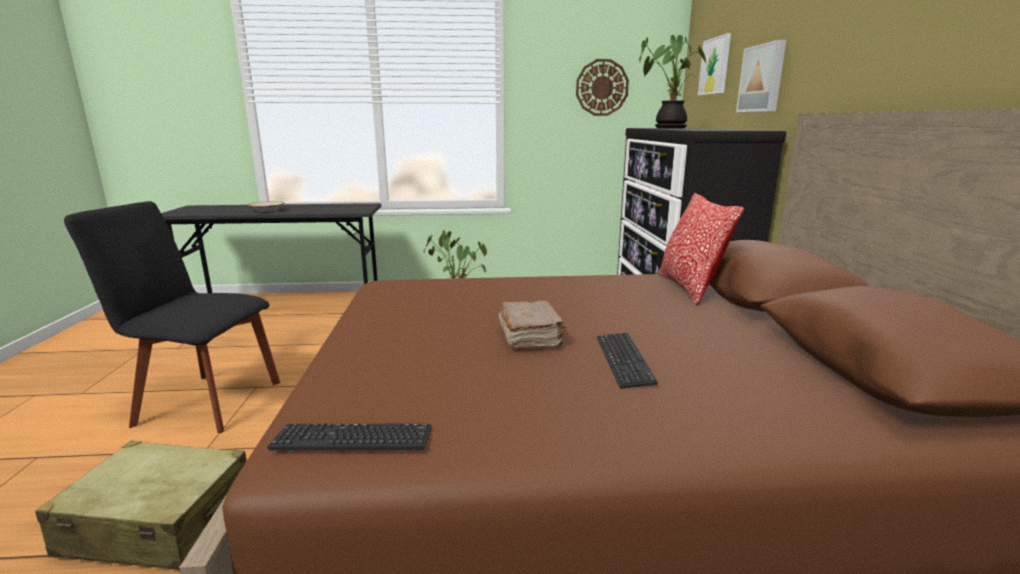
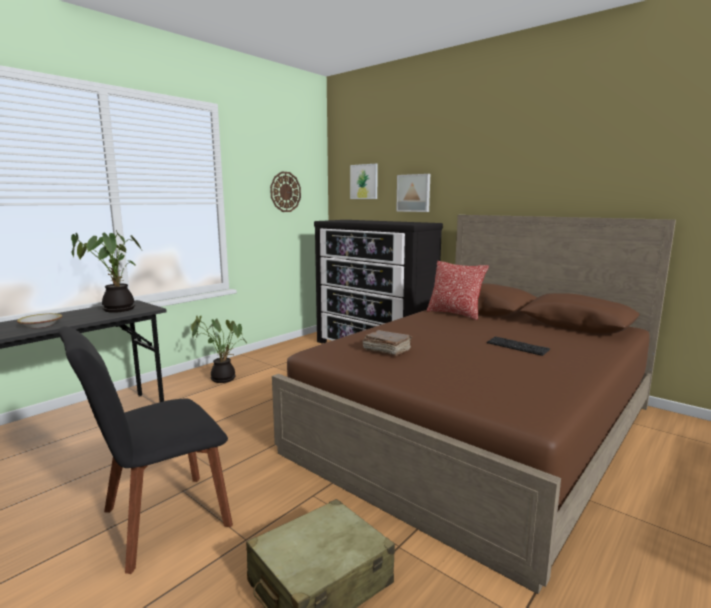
camera: 45 degrees left, 5 degrees down
keyboard [267,423,431,454] -> none
brown book [498,300,566,349] -> brown book moved to [363,330,412,356]
potted plant [639,35,706,129] -> potted plant moved to [71,230,141,313]

